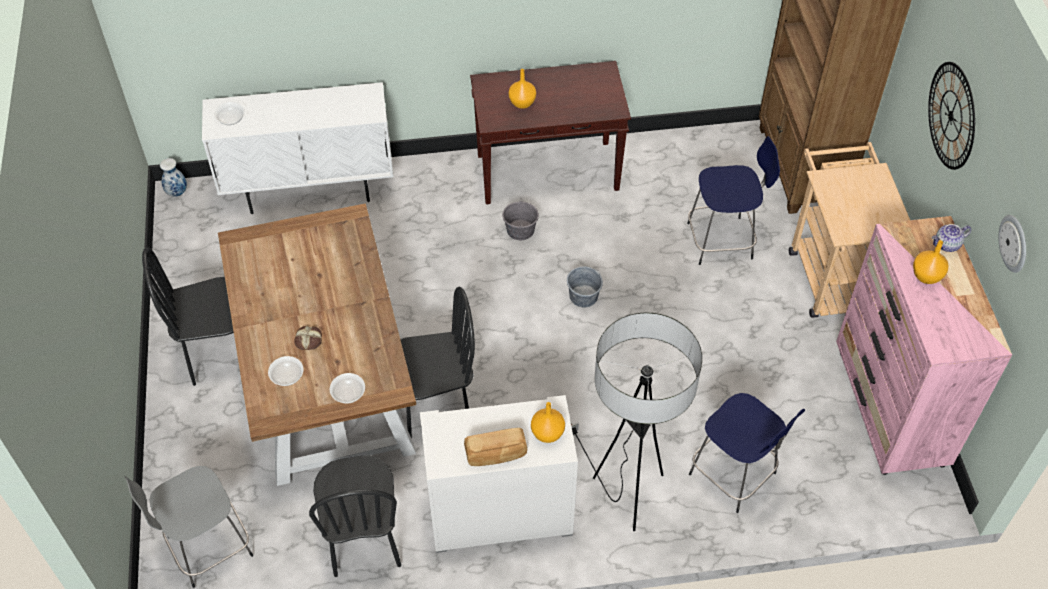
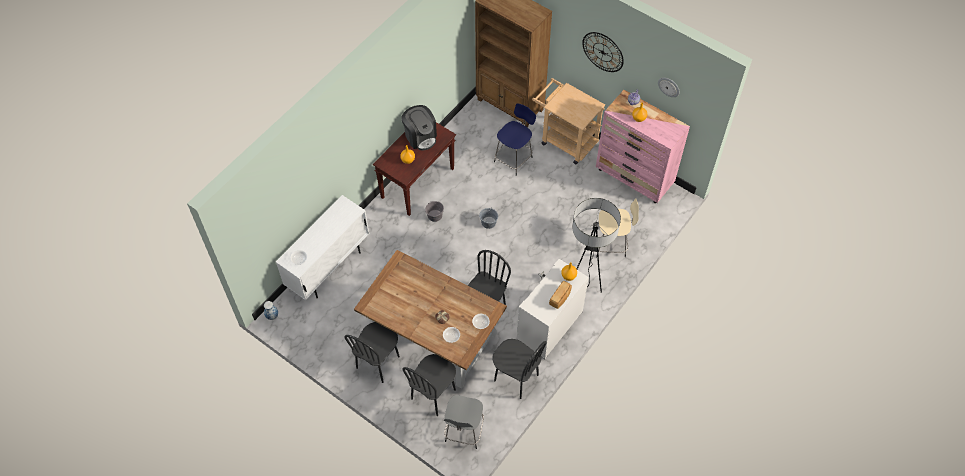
camera: 45 degrees left, 5 degrees up
blue stool [689,393,805,513] -> beige stool [596,198,639,258]
none -> coffee machine [401,105,437,150]
none -> black chair [403,354,456,416]

